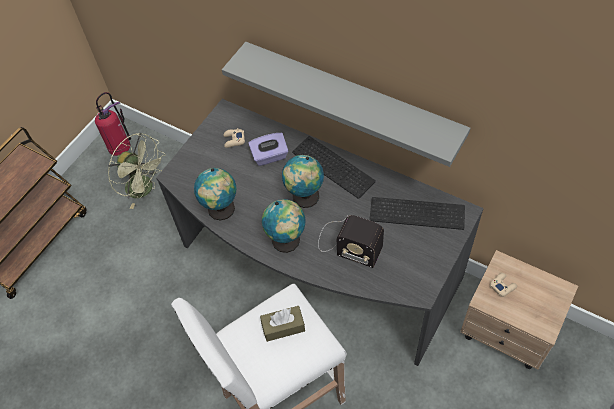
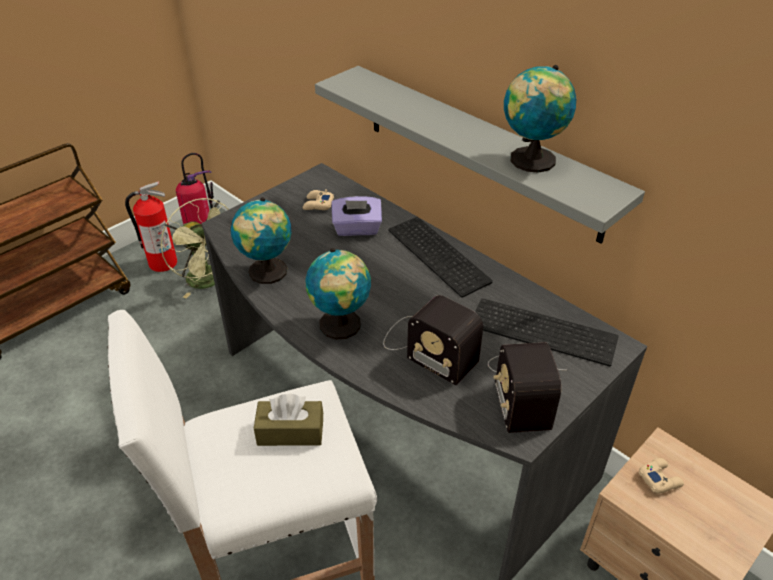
camera: 10 degrees right, 15 degrees down
globe [282,155,324,208] -> globe moved to [504,65,577,173]
none -> fire extinguisher [125,181,177,272]
none -> radio [488,342,566,433]

